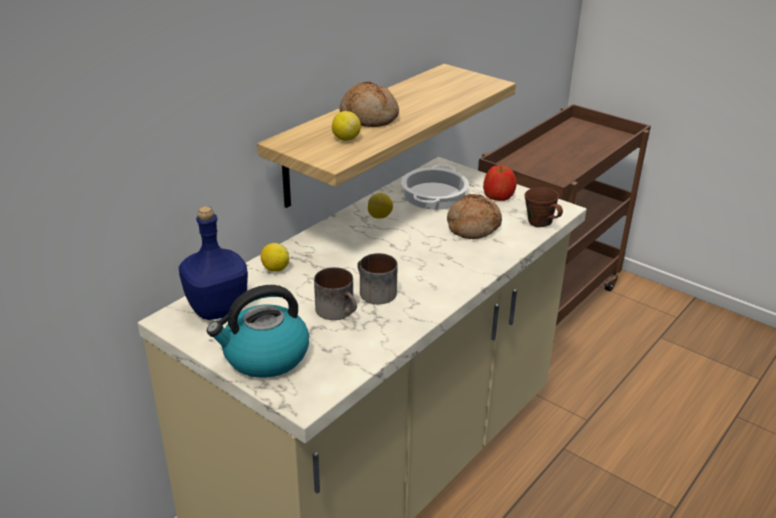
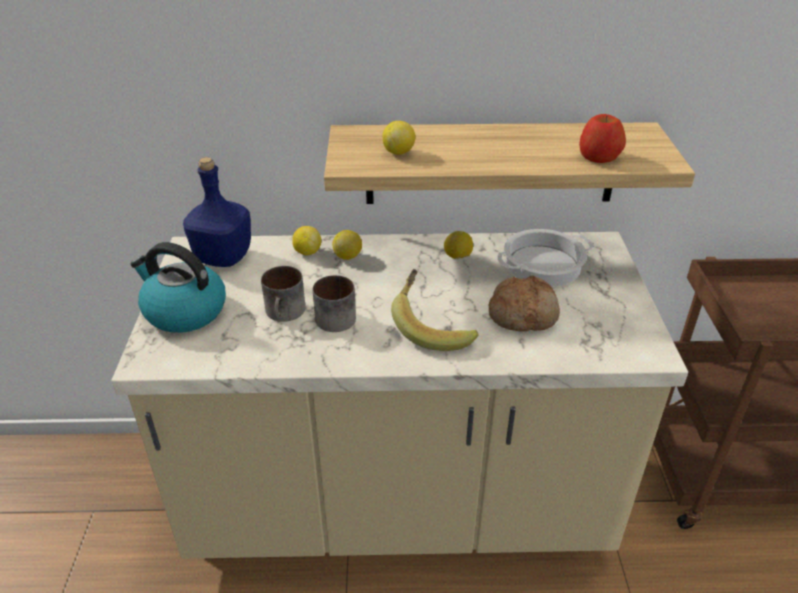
camera: 50 degrees right, 5 degrees up
bread [339,81,399,127] -> none
apple [483,165,517,201] -> apple moved to [579,114,626,163]
brown mug [524,188,563,227] -> none
none -> lemon [332,230,362,260]
none -> banana [391,269,479,351]

